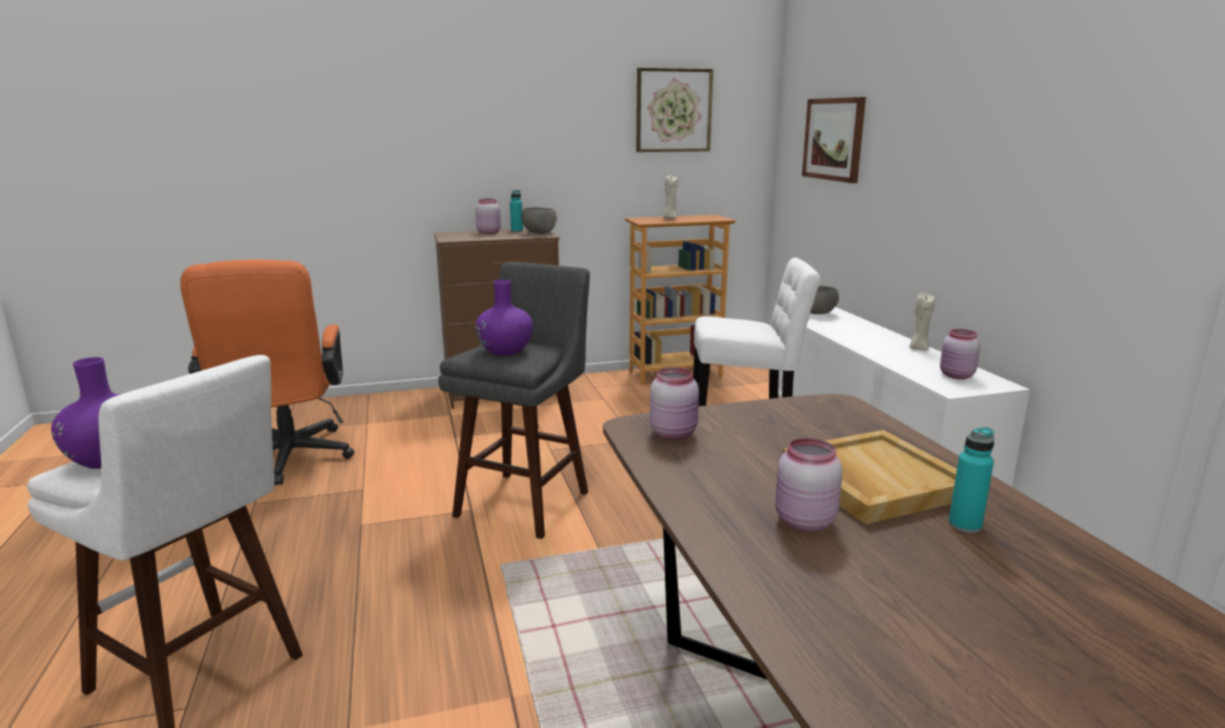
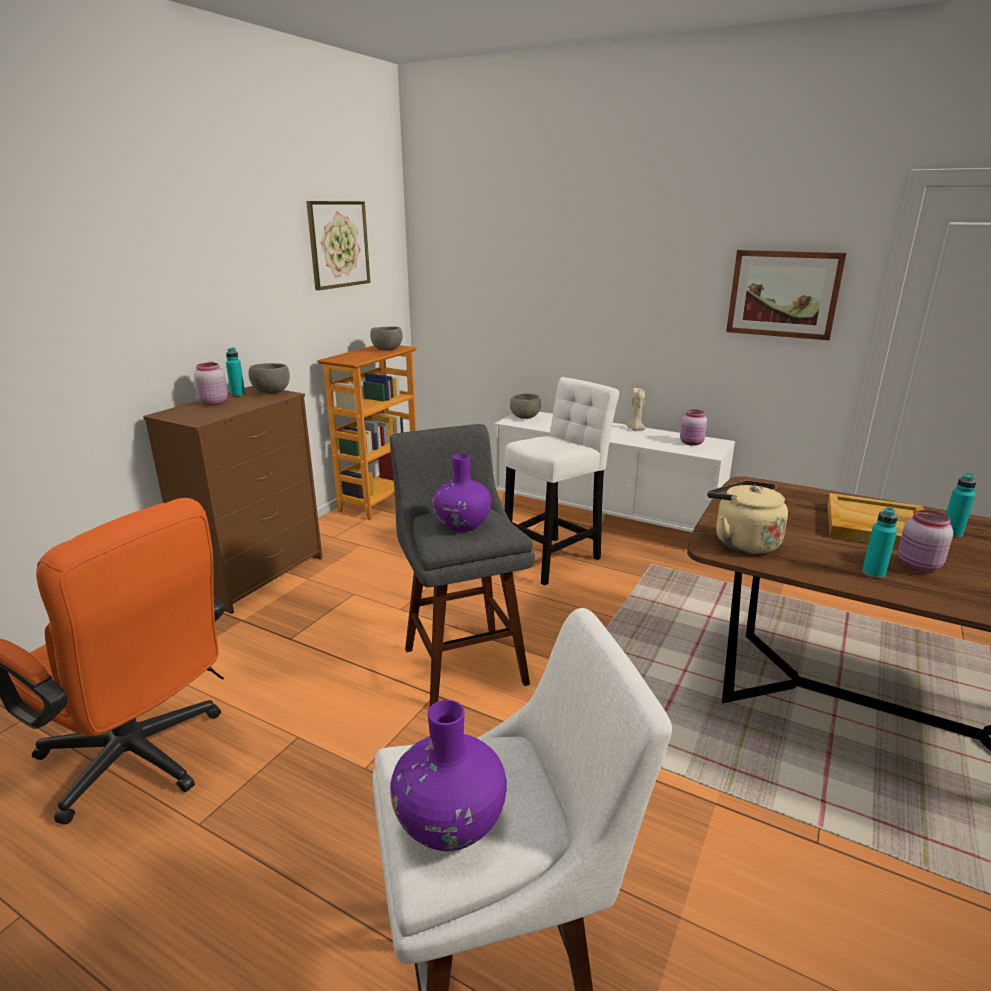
camera: 45 degrees left, 5 degrees up
pink jar [650,367,699,439] -> beige kettle [707,480,788,554]
beige candle [663,174,678,219] -> none
picture [802,97,866,183] -> picture moved to [726,250,847,340]
none -> grey bowl [370,326,403,350]
none -> turquoise bottle [862,507,898,578]

